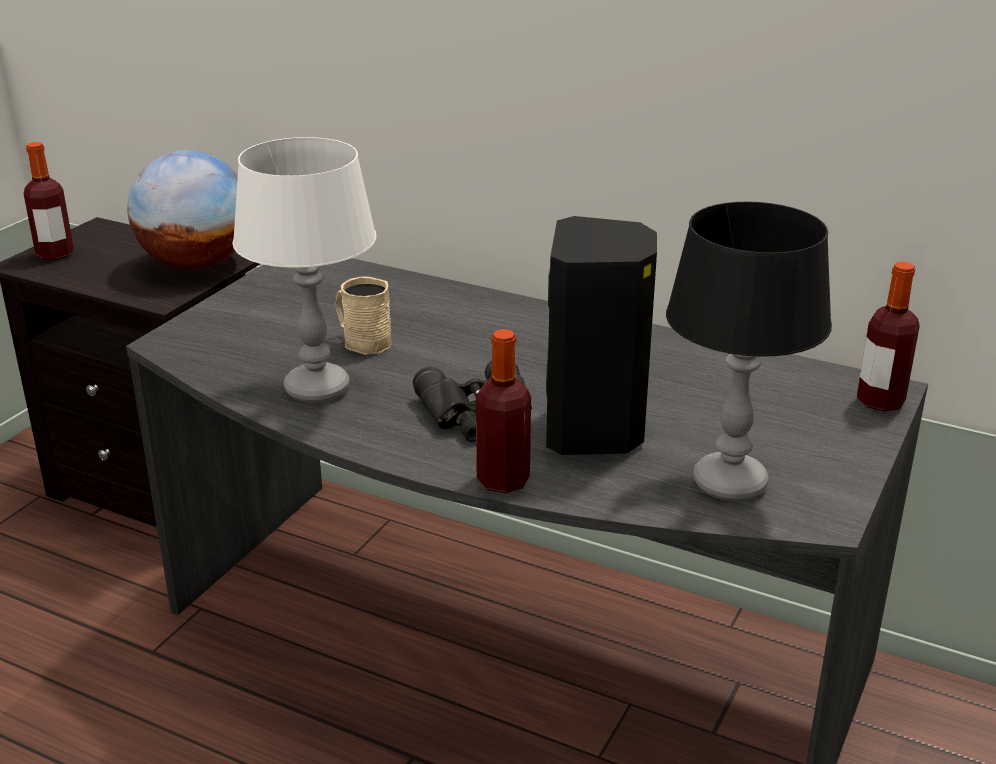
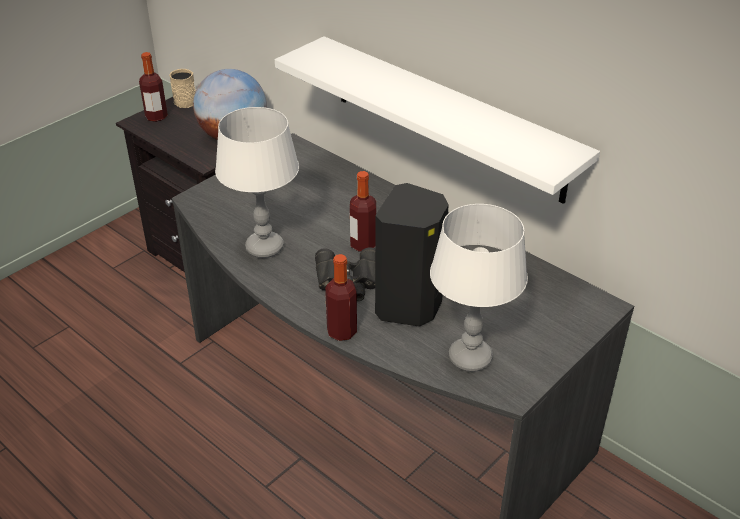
camera: 15 degrees right, 10 degrees up
beige mug [335,276,391,355] -> beige mug moved to [169,69,196,108]
black table lamp [666,202,832,501] -> white table lamp [430,204,528,372]
bottle [857,262,920,411] -> bottle moved to [350,171,376,252]
none -> white shelf [275,36,600,204]

